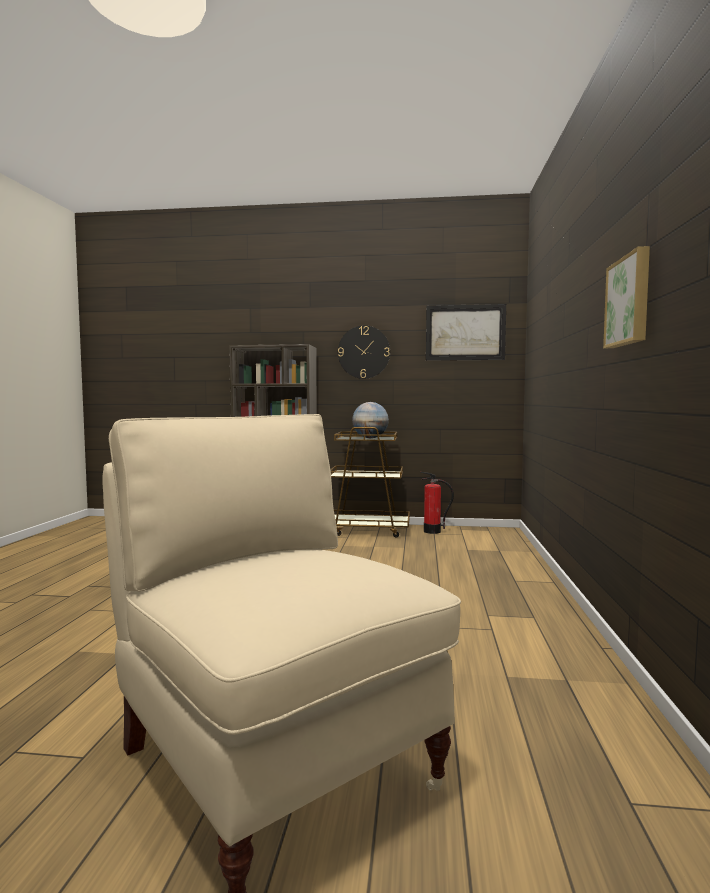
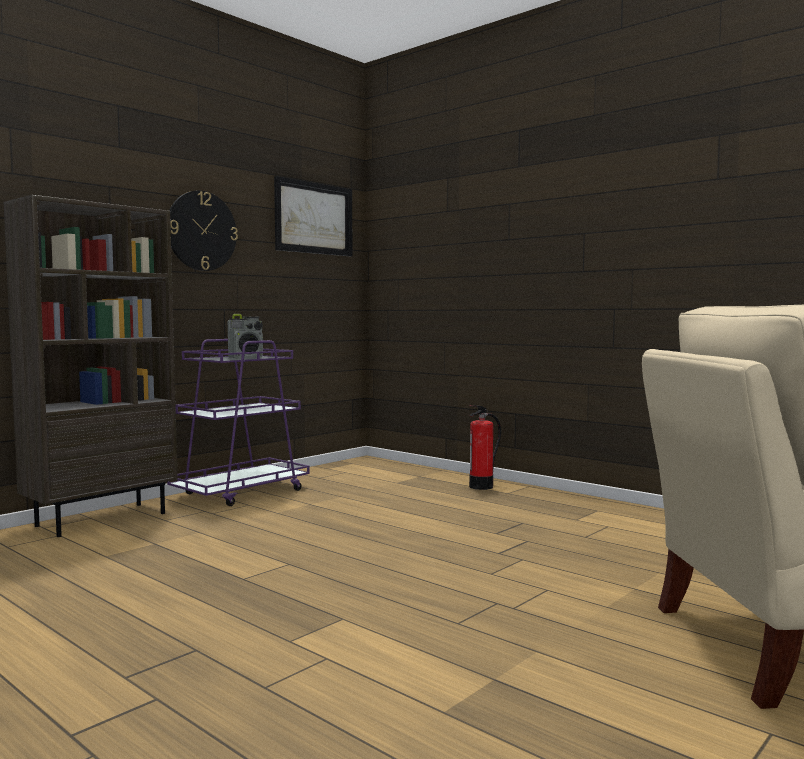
camera: 55 degrees left, 0 degrees up
brown cart [330,427,410,538] -> purple cart [167,339,310,506]
globe [352,402,389,438] -> radio [228,314,263,359]
fire extinguisher [420,472,454,534] -> fire extinguisher moved to [468,405,501,490]
picture [603,246,650,348] -> none

